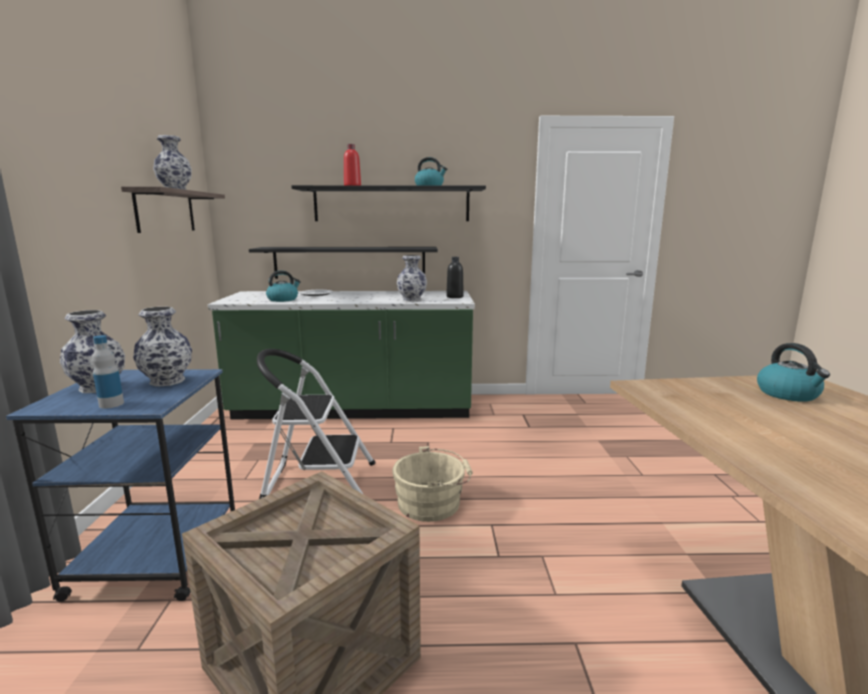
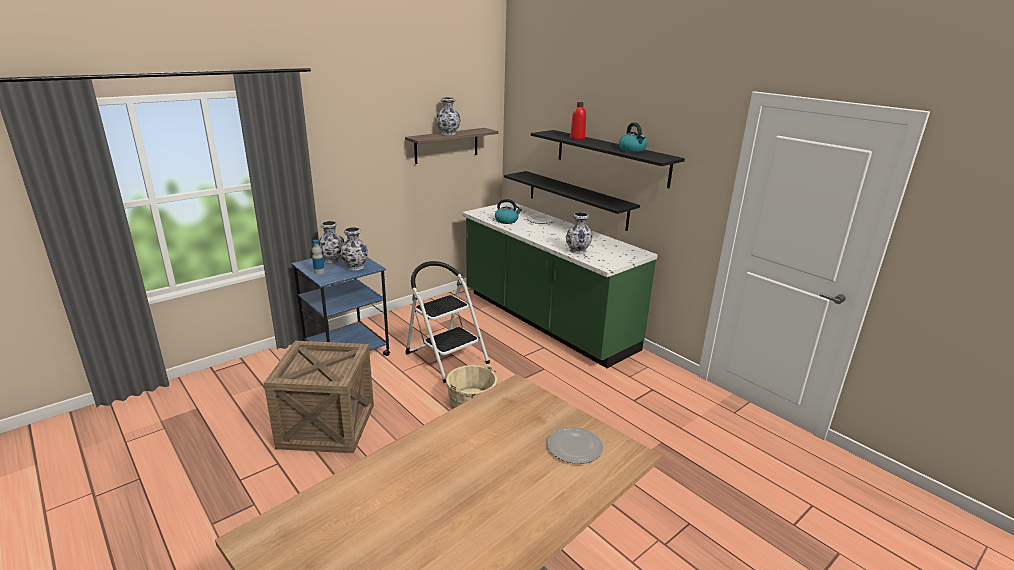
camera: 50 degrees right, 10 degrees up
black bottle [446,257,464,298] -> none
kettle [757,343,830,402] -> plate [548,427,603,464]

